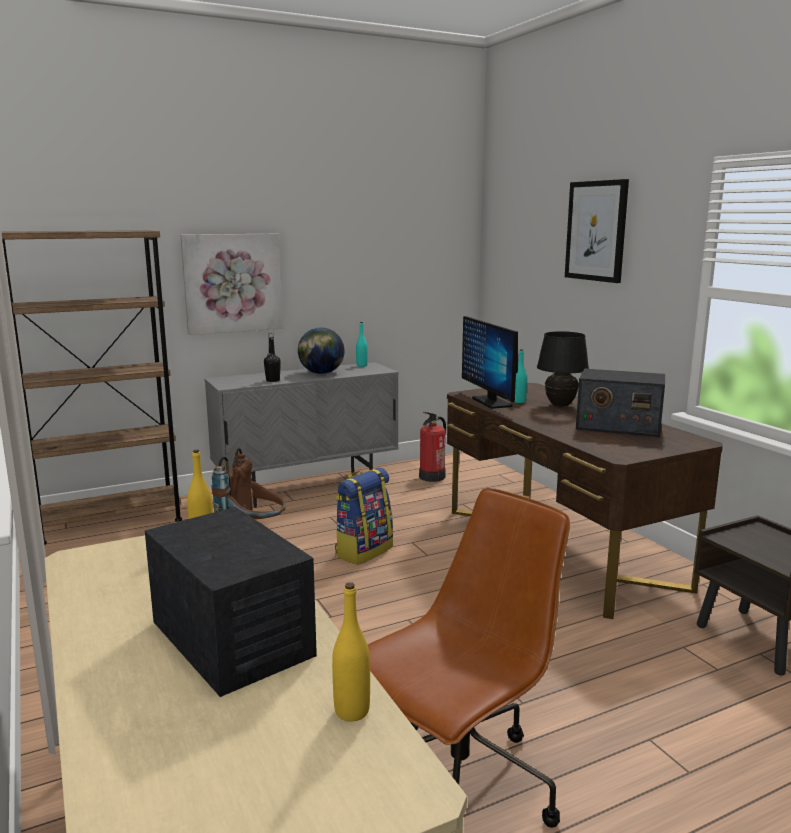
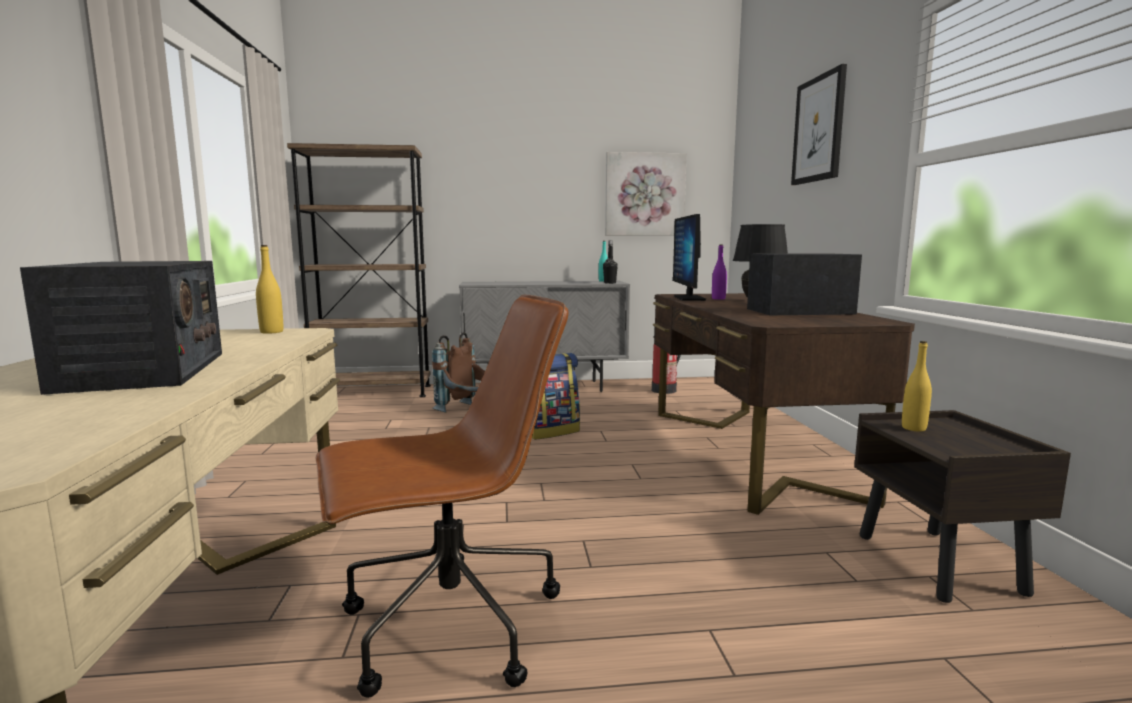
camera: 20 degrees right, 5 degrees down
picture [180,234,283,335] -> picture moved to [605,152,687,235]
black bottle [264,333,281,382] -> black bottle moved to [603,241,618,284]
globe [298,327,344,374] -> none
yellow bottle [332,582,370,722] -> yellow bottle moved to [902,341,932,431]
turquoise bottle [515,349,527,403] -> purple bottle [712,244,727,300]
radio [576,368,665,437] -> radio turned 135 degrees clockwise [747,253,862,315]

